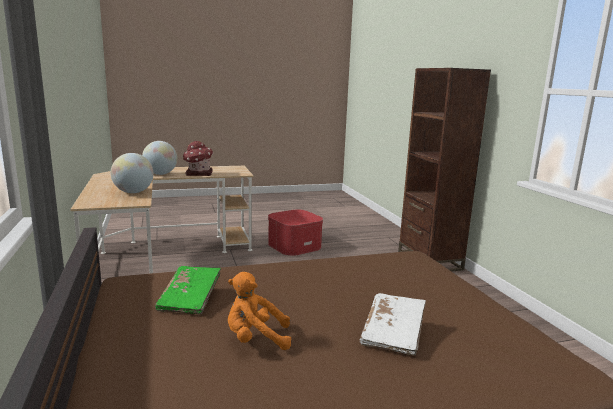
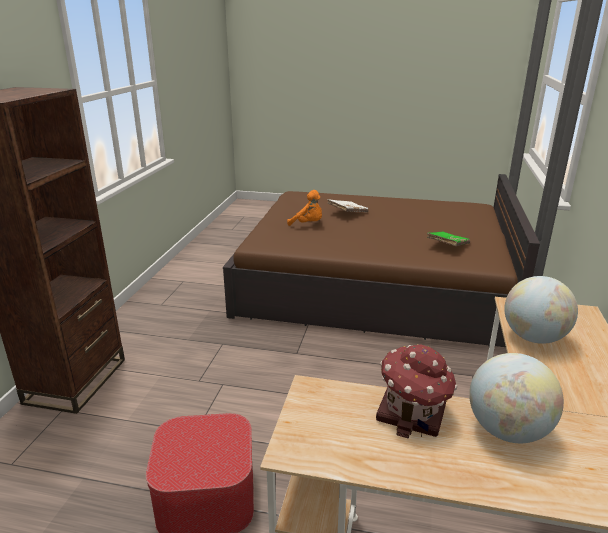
camera: 150 degrees left, 10 degrees up
orange plush toy [228,272,291,350] -> orange plush toy moved to [287,190,322,226]

